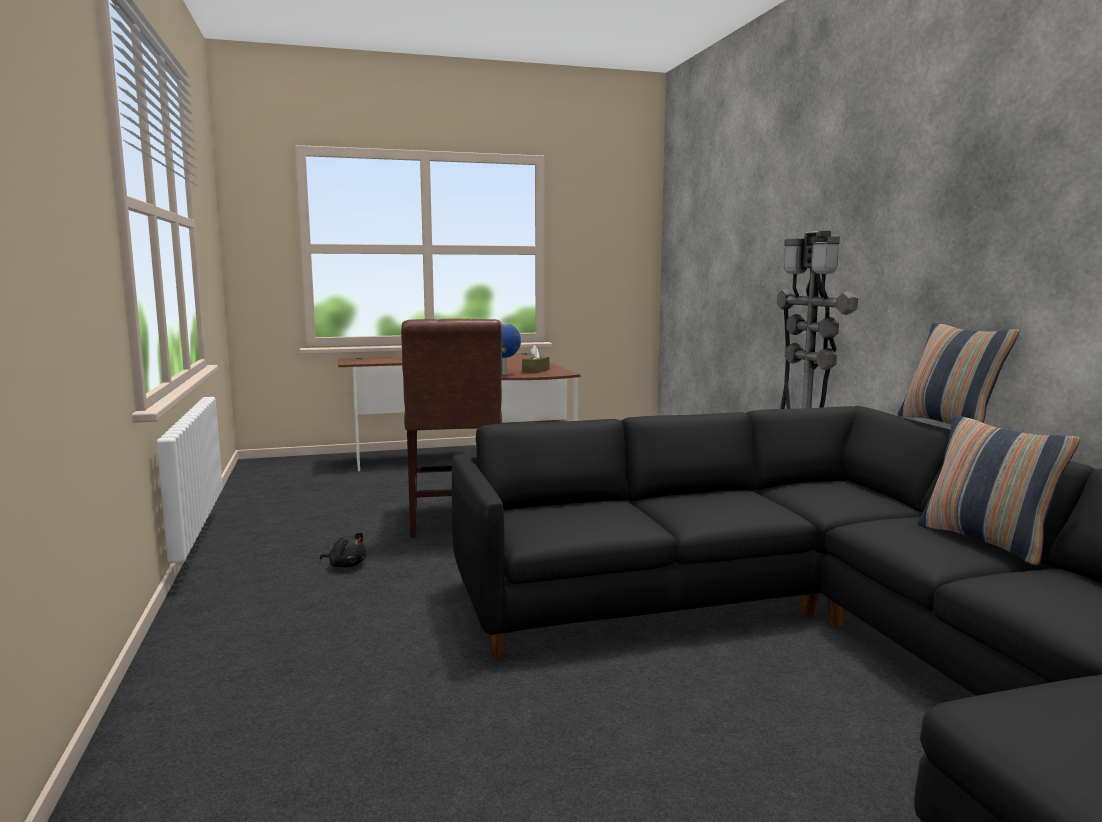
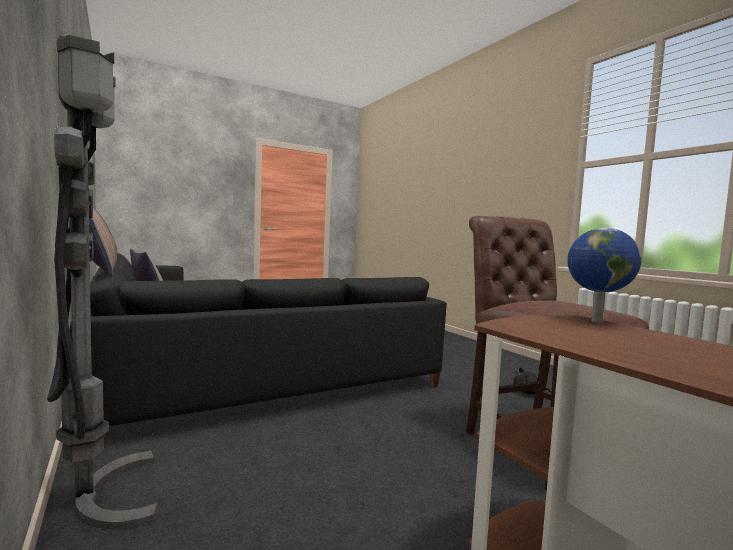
camera: 165 degrees right, 5 degrees down
brown tissue box [522,345,549,373] -> none

